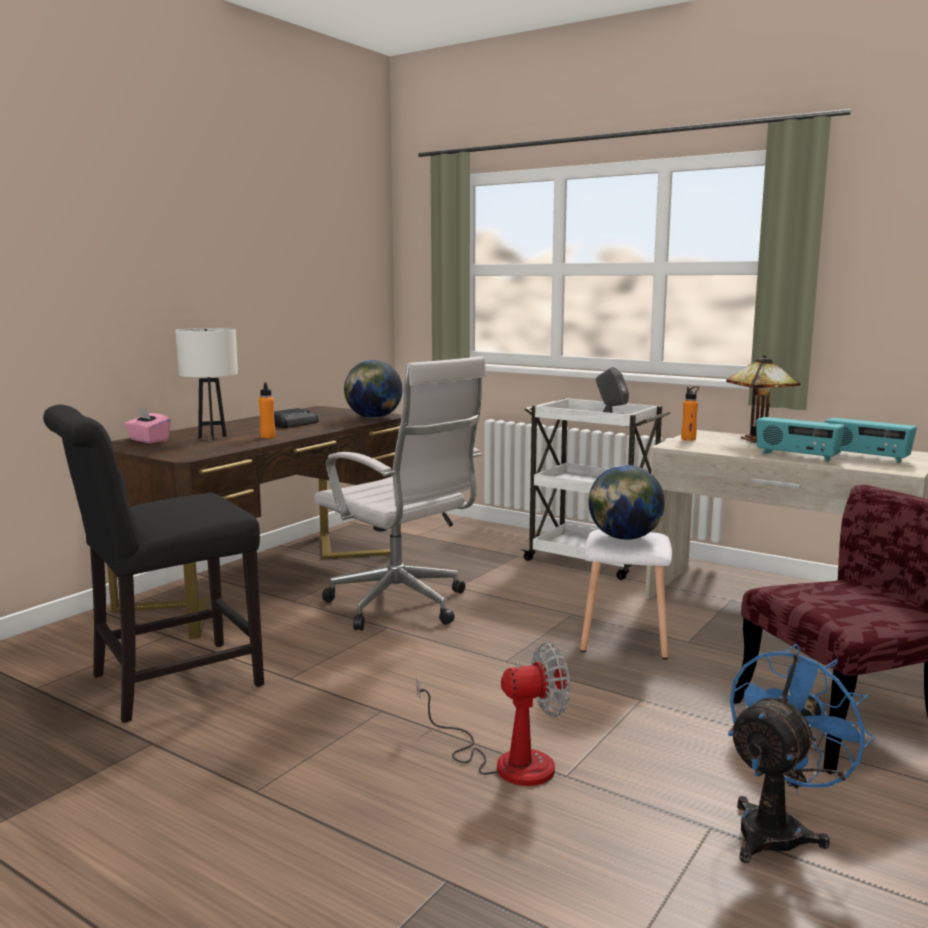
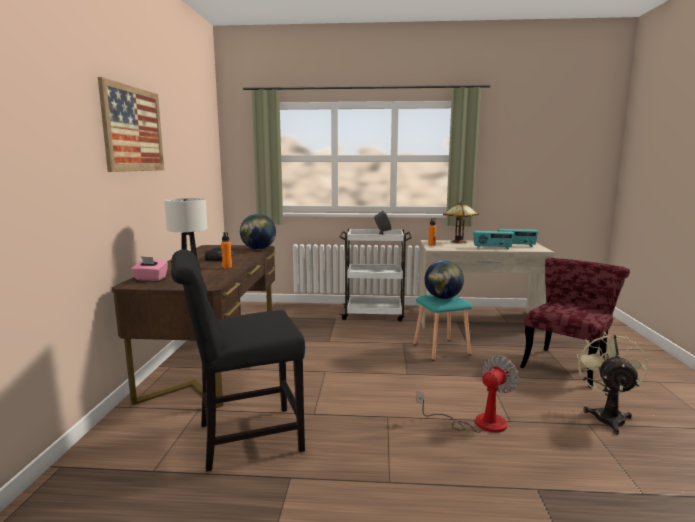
camera: 30 degrees left, 0 degrees up
black chair [43,405,264,723] -> black chair turned 45 degrees clockwise [171,250,305,472]
white office chair [314,356,486,630] -> none
white stool [580,530,672,659] -> turquoise stool [413,295,472,361]
blue fan [728,644,875,863] -> beige fan [577,332,648,434]
none -> picture [98,77,164,172]

